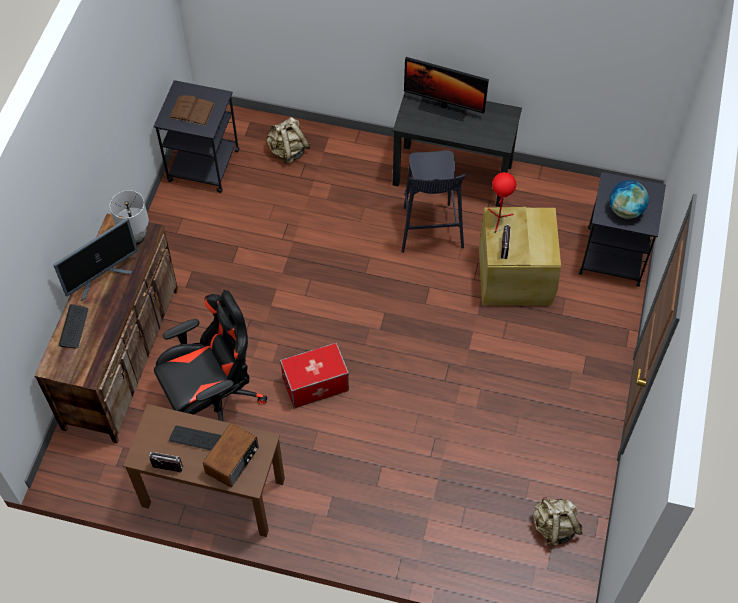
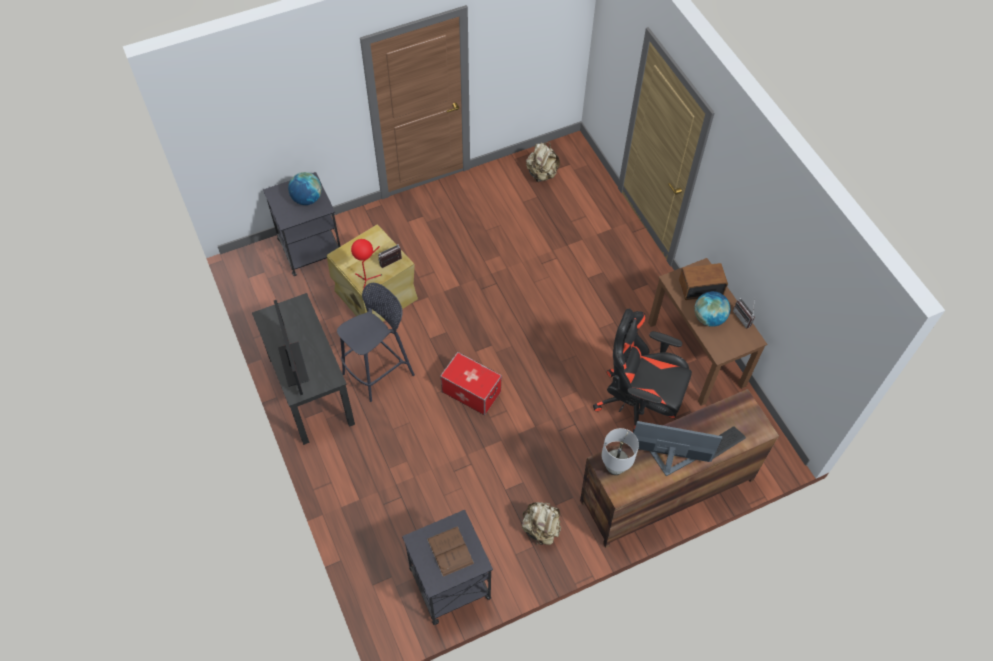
camera: 130 degrees left, 0 degrees up
keyboard [169,425,222,450] -> globe [694,291,730,327]
beige backpack [266,117,310,164] -> beige backpack moved to [521,502,561,546]
storage box [280,342,349,408] -> storage box moved to [440,352,502,415]

